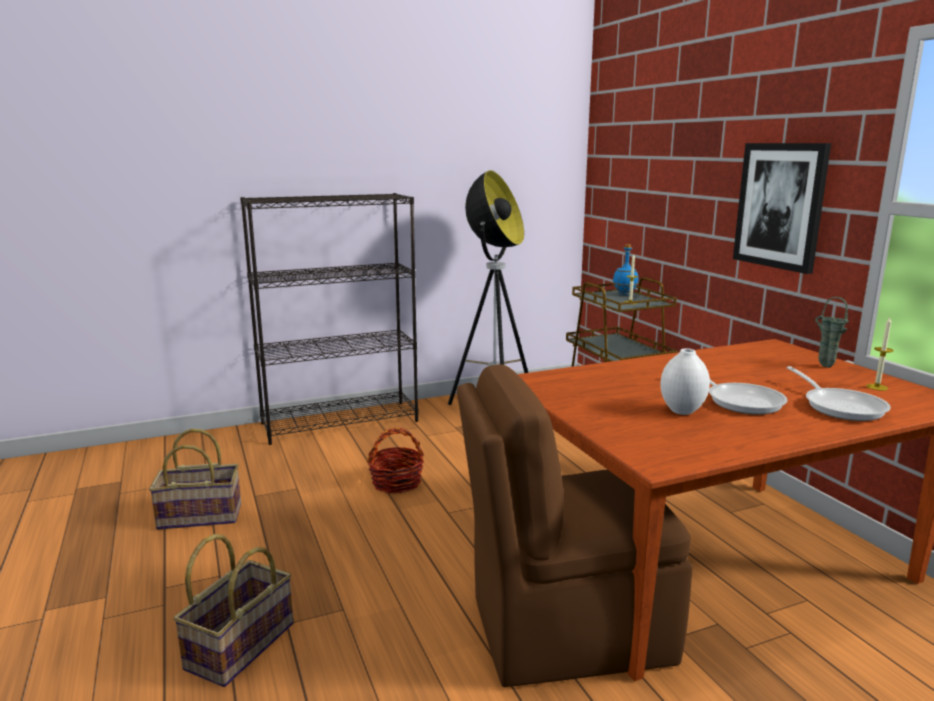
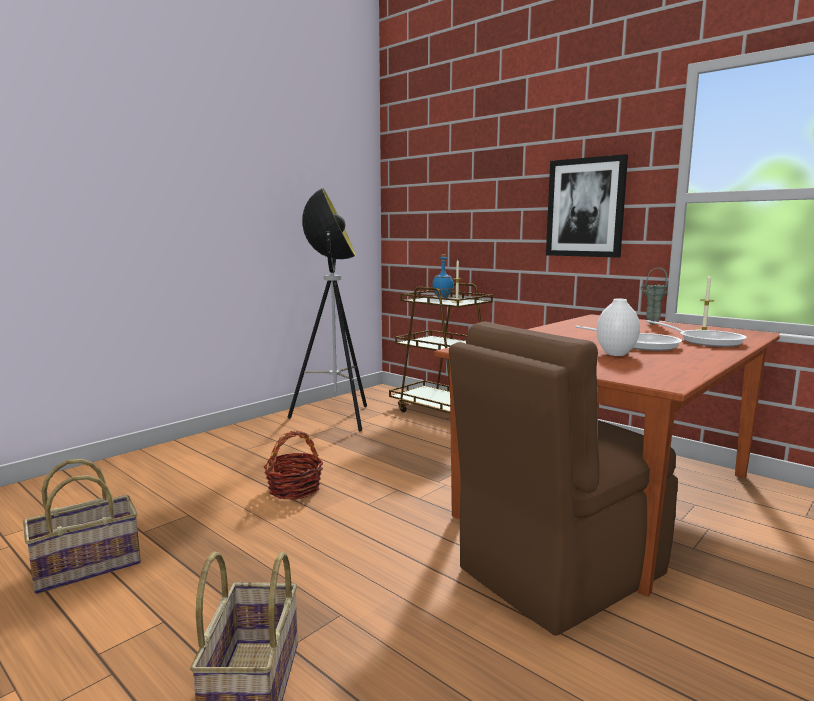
camera: 25 degrees left, 5 degrees down
black bookcase [240,193,419,445] -> none

